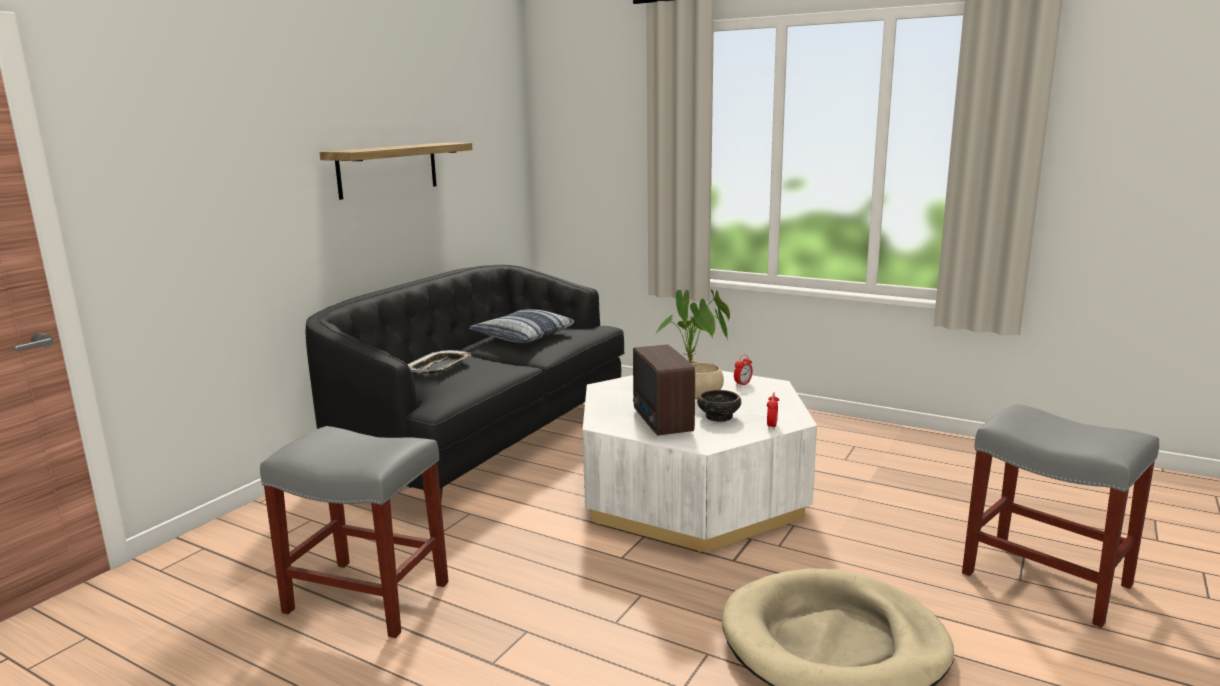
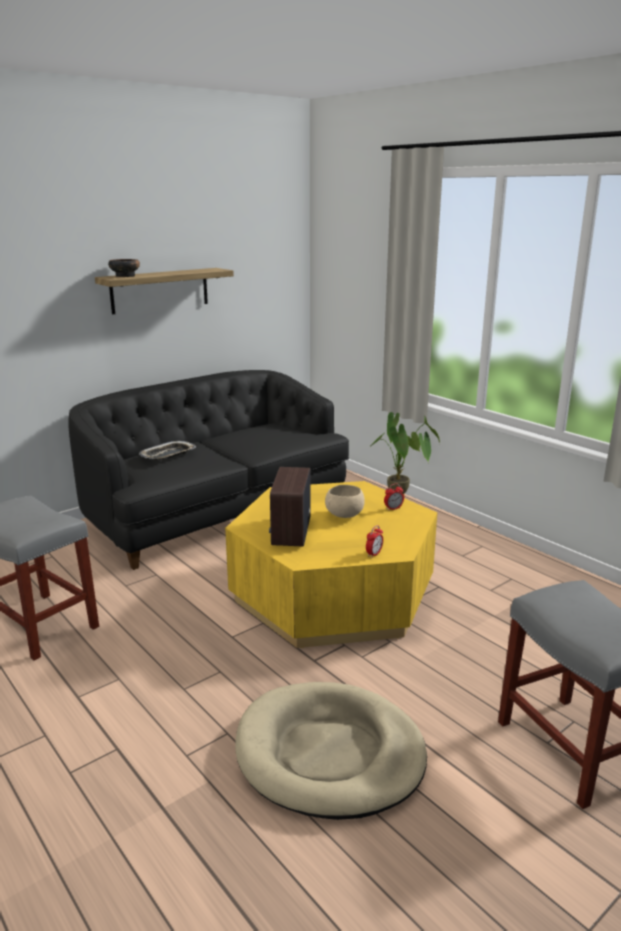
camera: 20 degrees right, 5 degrees up
pillow [469,309,575,343] -> none
white coffee table [583,371,817,552] -> yellow coffee table [225,481,437,648]
bowl [697,390,741,422] -> bowl moved to [108,259,140,277]

